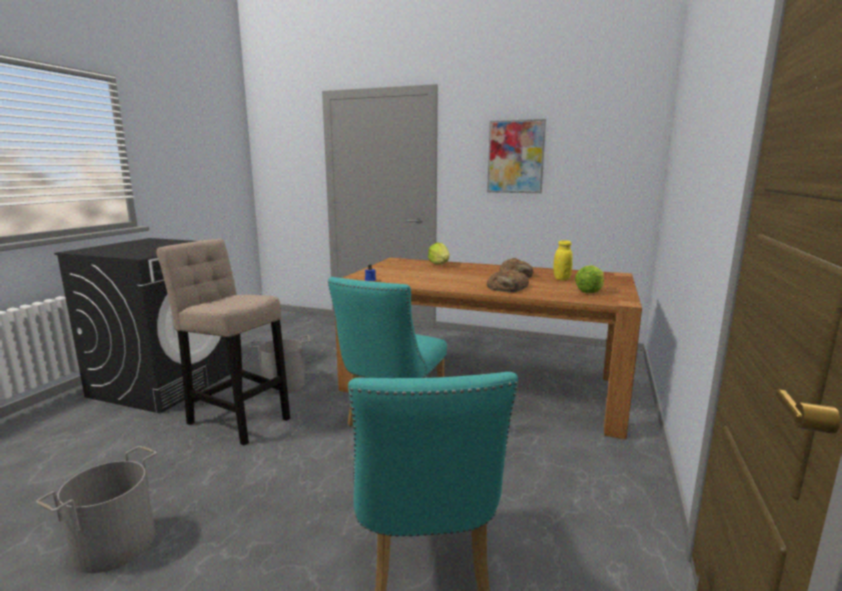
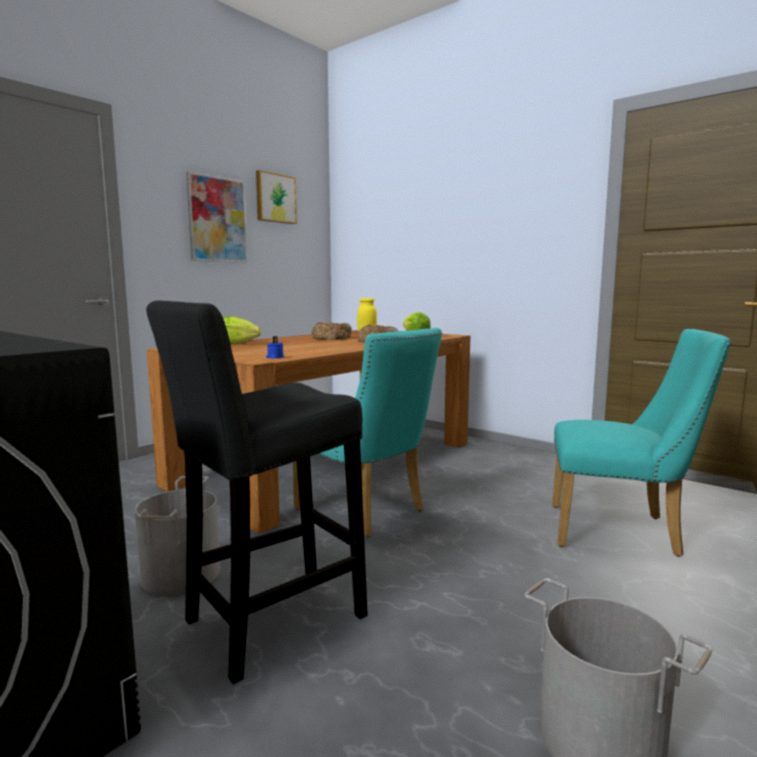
camera: 70 degrees left, 5 degrees down
beige stool [156,239,290,445] -> black stool [146,300,368,684]
none -> picture [256,170,297,224]

